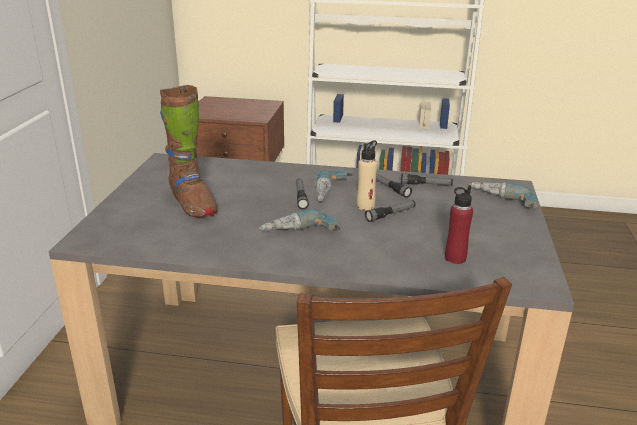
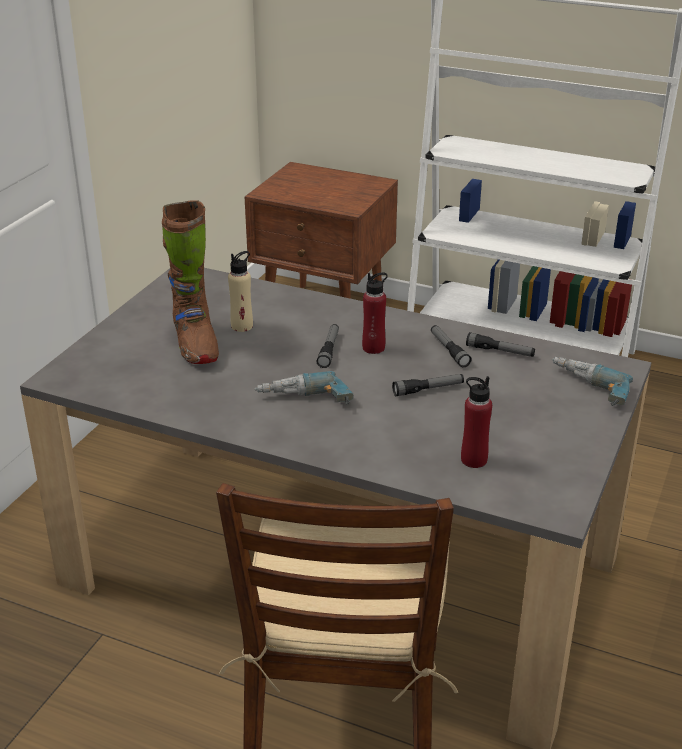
camera: 15 degrees right, 5 degrees up
power drill [315,170,354,201] -> red bottle [362,272,388,354]
beige bottle [357,140,377,210] -> beige bottle moved to [228,251,253,332]

